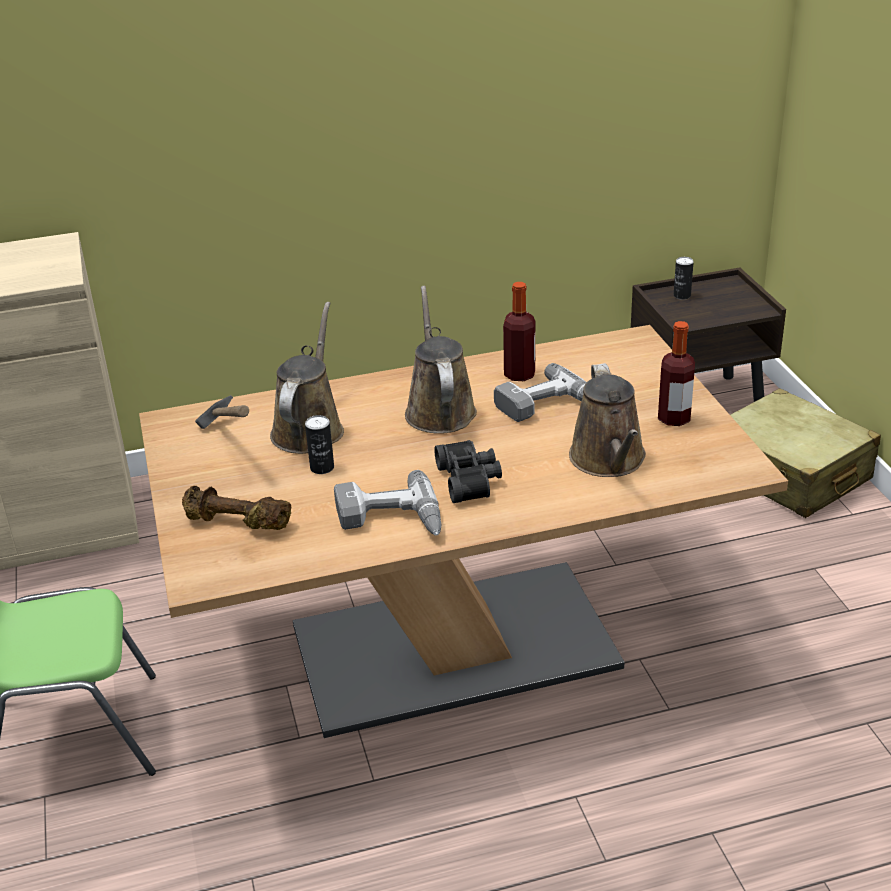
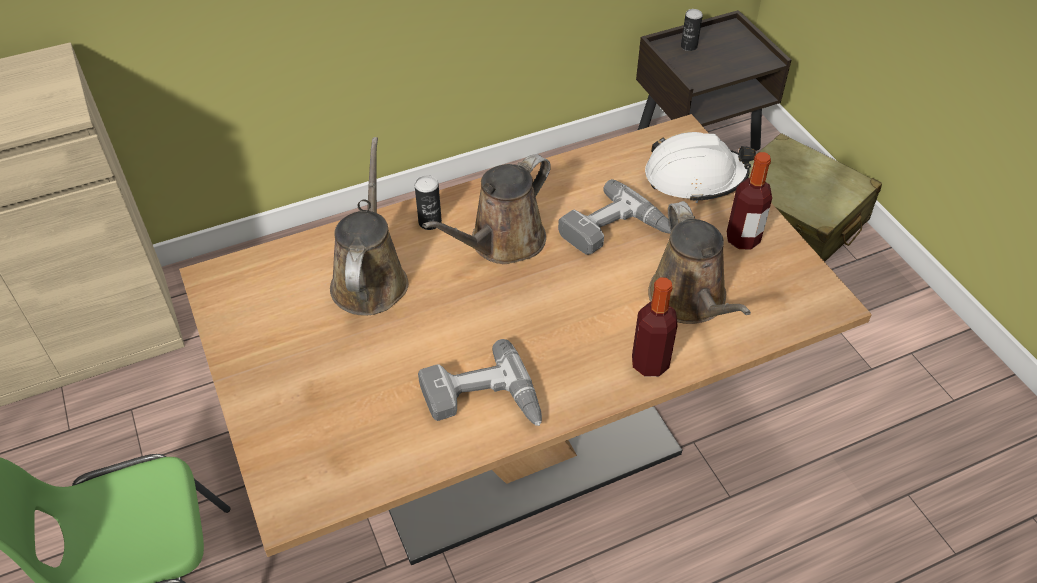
camera: 10 degrees left, 15 degrees up
brown dumbbell [182,486,291,530] -> none
hammer [195,395,249,429] -> none
can [305,415,334,474] -> can moved to [415,175,442,230]
brown watering can [405,286,477,434] -> brown watering can turned 120 degrees counterclockwise [423,154,551,264]
black binoculars [434,440,502,503] -> none
bottle [503,282,536,381] -> bottle moved to [632,278,678,377]
none -> white hard hat [645,132,756,203]

